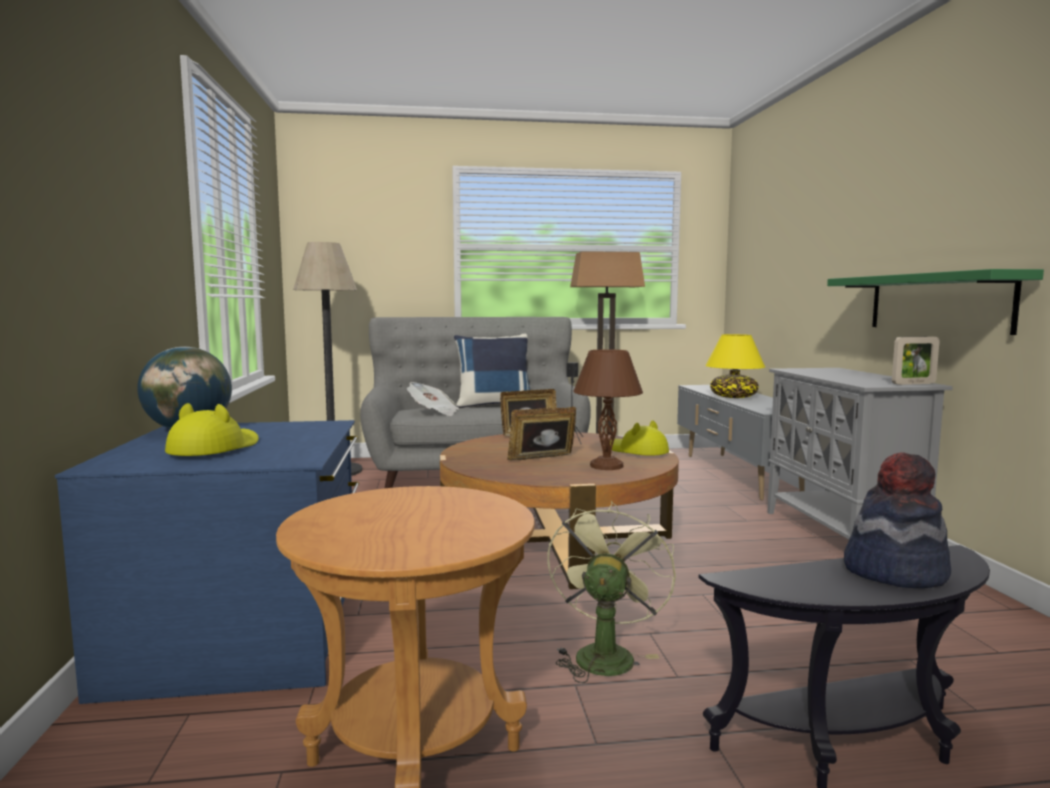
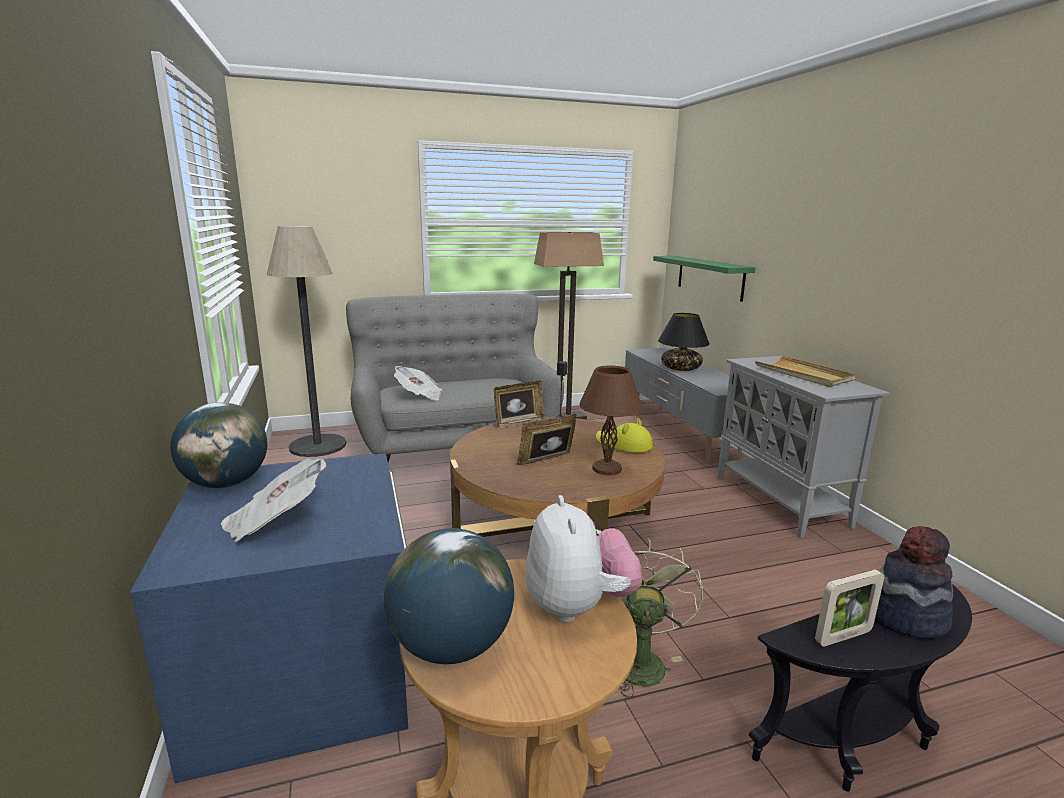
camera: 10 degrees left, 10 degrees up
yellow hat [165,403,259,456] -> newspaper [221,459,326,542]
blue pillow [454,334,530,408] -> none
yellow table lamp [705,334,765,398] -> black table lamp [658,313,710,371]
green shelf [827,269,1044,335] -> green shelf moved to [653,256,755,302]
picture frame [892,336,940,385] -> picture frame moved to [815,570,884,647]
none -> globe [384,528,514,664]
none -> plush toy [526,495,642,622]
none -> beige tray [755,356,856,387]

